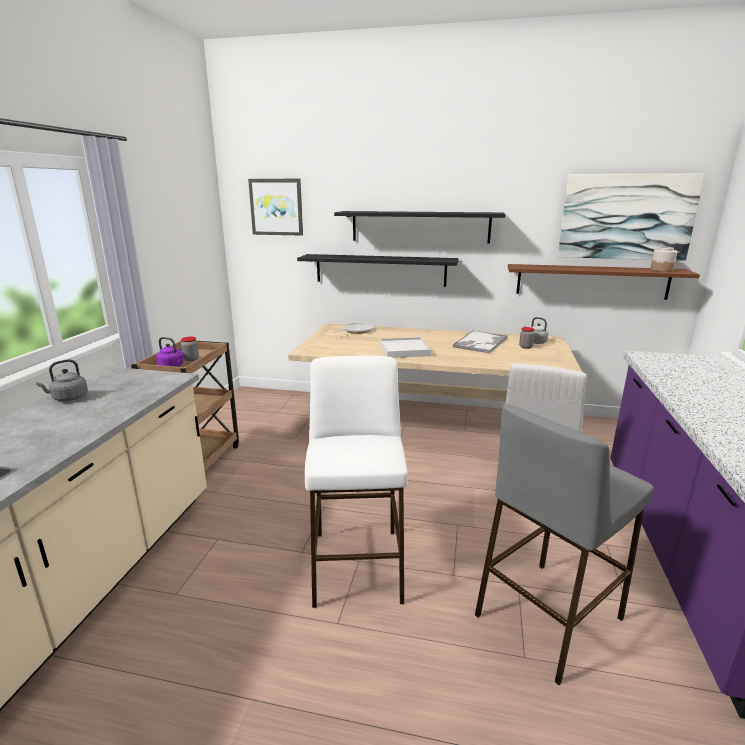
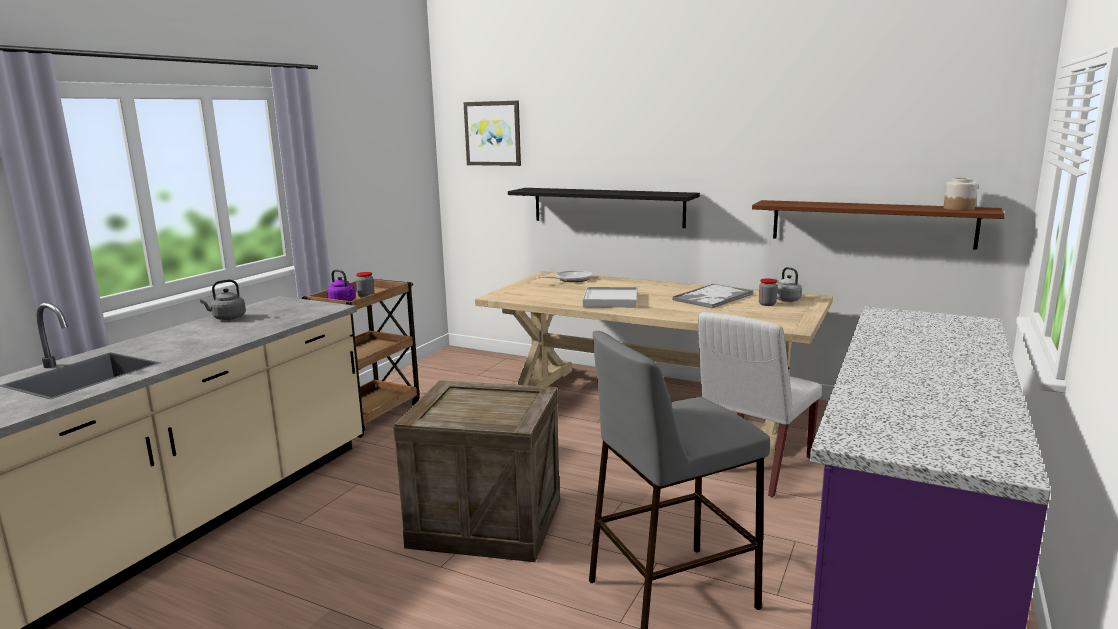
camera: 15 degrees right, 5 degrees down
white stool [305,356,408,608] -> crate [393,380,560,562]
black shelf [334,211,505,244] -> none
picture [558,173,705,261] -> none

